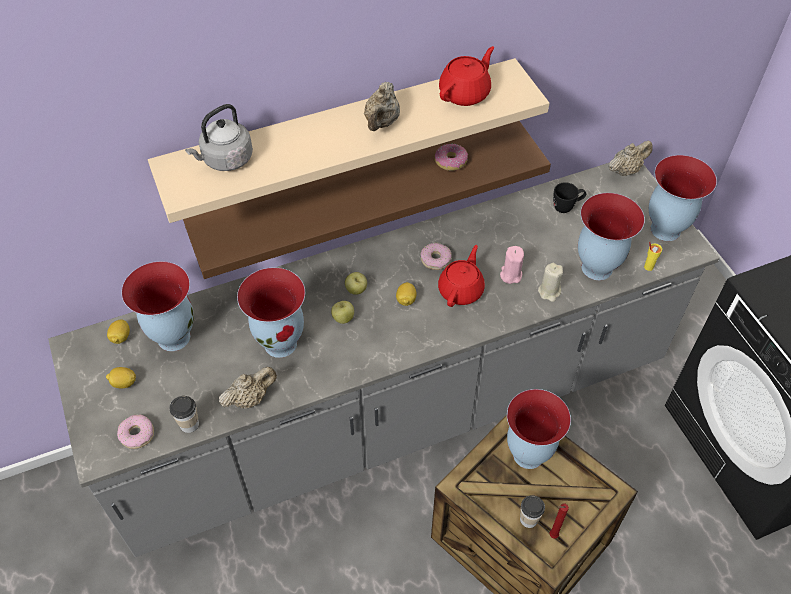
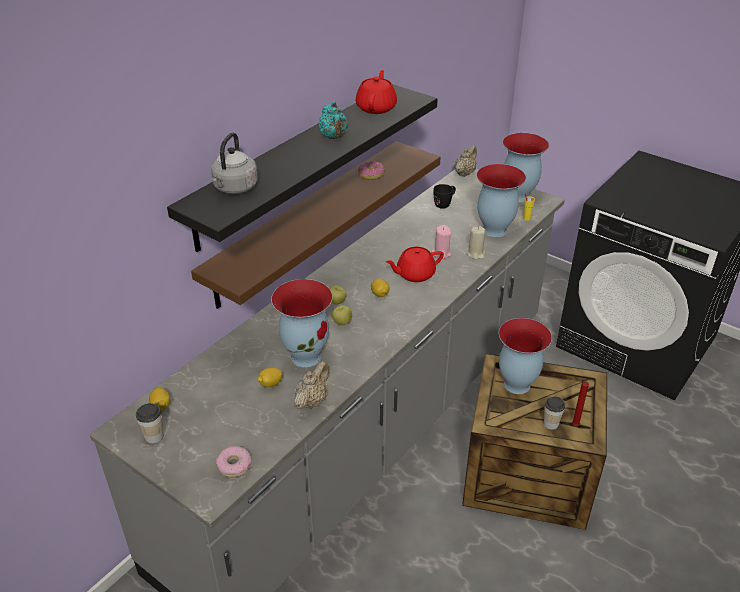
camera: 30 degrees left, 15 degrees down
lemon [106,367,136,388] -> lemon moved to [258,367,283,387]
vase [122,261,194,351] -> none
beige shelf [148,58,550,223] -> black shelf [167,84,438,252]
cup [169,396,199,433] -> cup moved to [136,403,163,443]
beige teapot [364,82,400,131] -> turquoise teapot [318,101,348,139]
donut [420,243,452,270] -> none
red teapot [438,245,485,307] -> red teapot turned 105 degrees counterclockwise [386,247,444,282]

